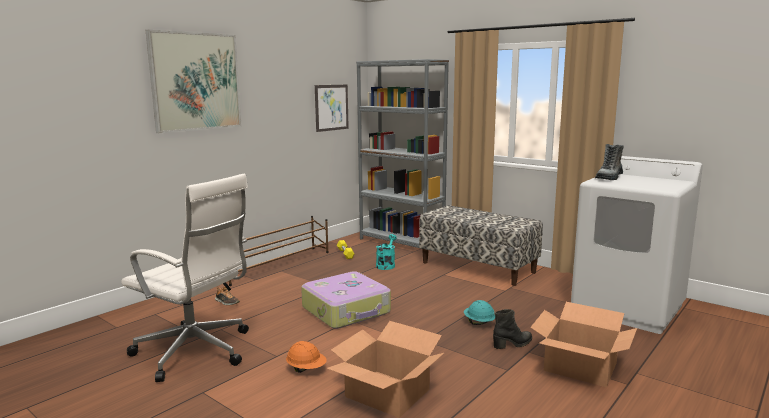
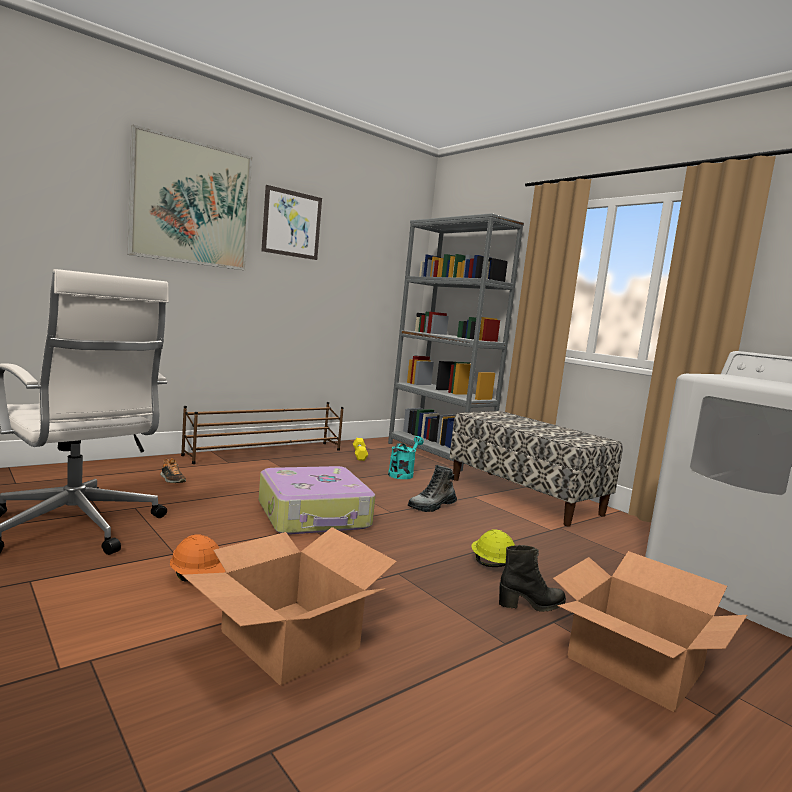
camera: 10 degrees right, 5 degrees down
picture [315,85,349,132] -> picture moved to [261,185,322,260]
turquoise hard hat [464,300,495,325] -> yellow hard hat [472,529,515,567]
boot [595,144,624,180] -> boot moved to [408,465,457,512]

